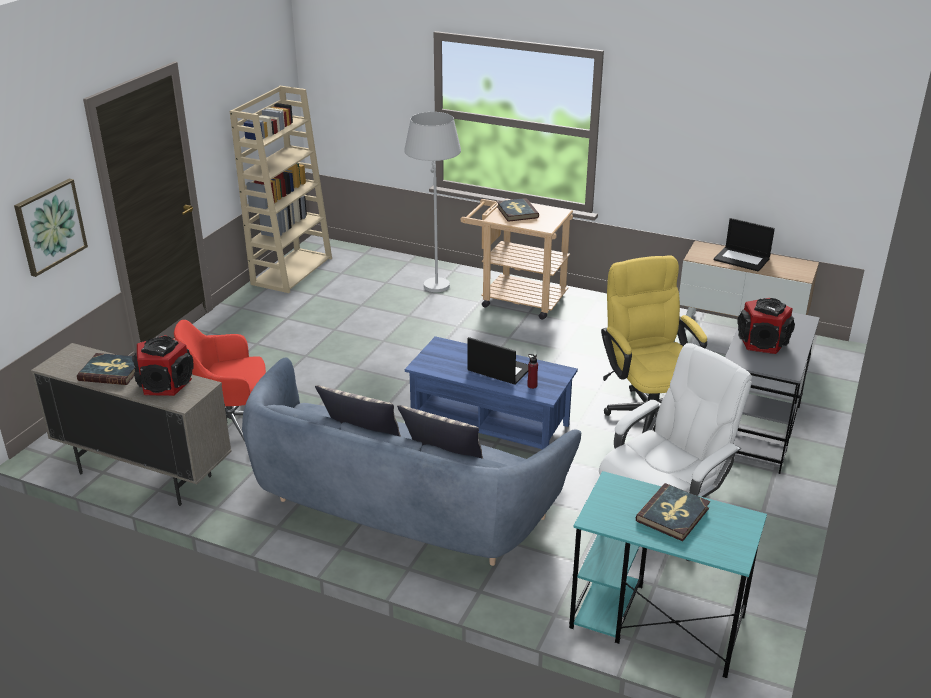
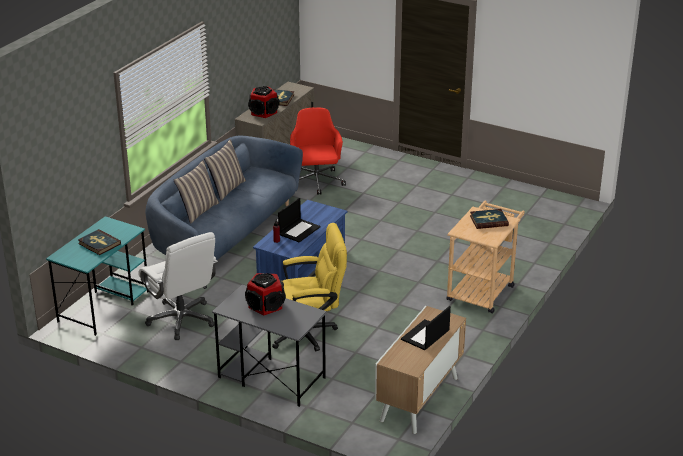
camera: 95 degrees right, 0 degrees up
picture [14,179,88,277] -> none
beige bookcase [230,86,332,293] -> none
white floor lamp [404,112,461,292] -> none

